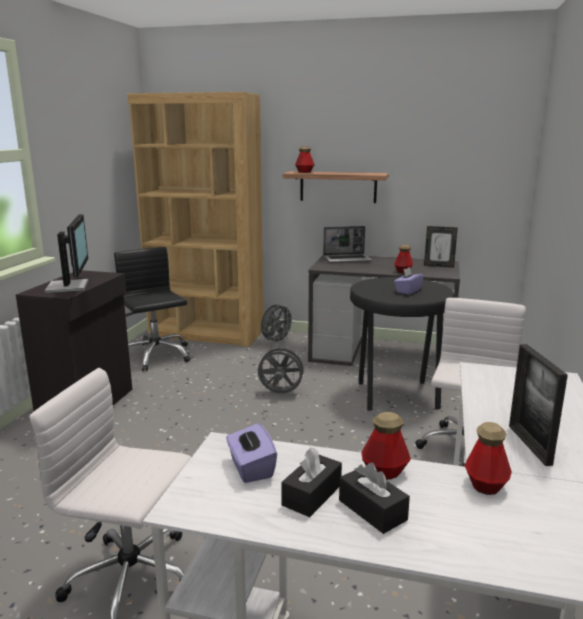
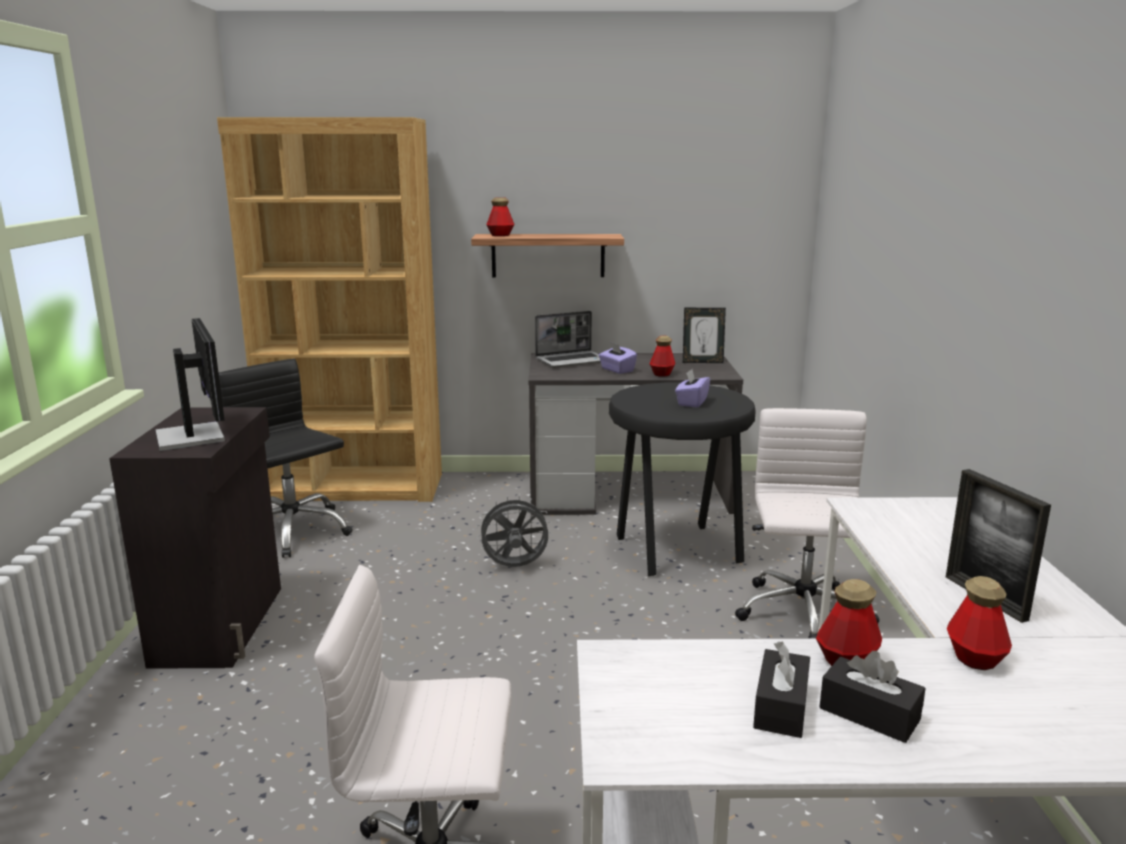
camera: 15 degrees left, 0 degrees up
purple tissue box [226,423,277,483] -> purple tissue box moved to [599,342,637,374]
grey fan [261,304,294,344] -> none

